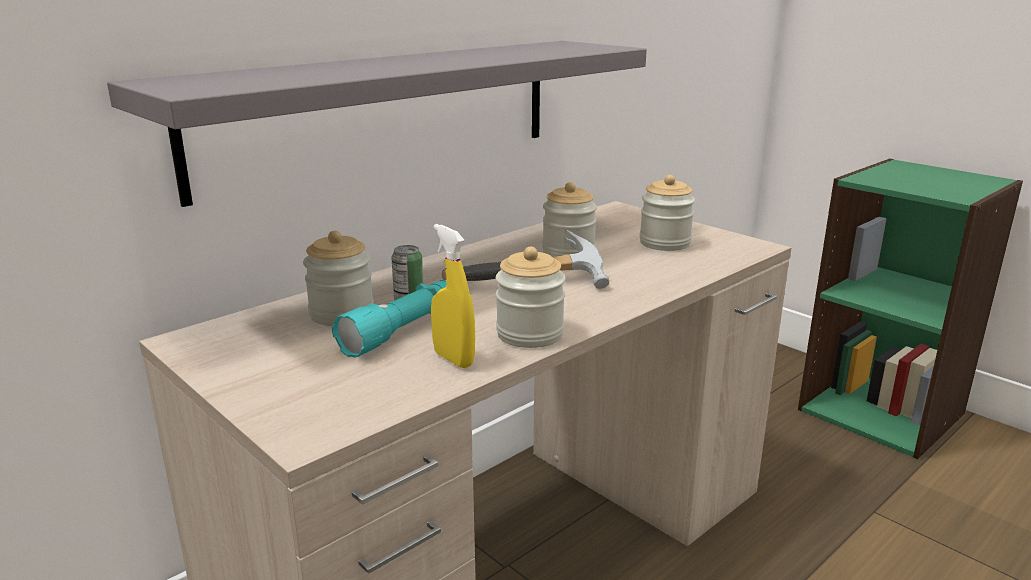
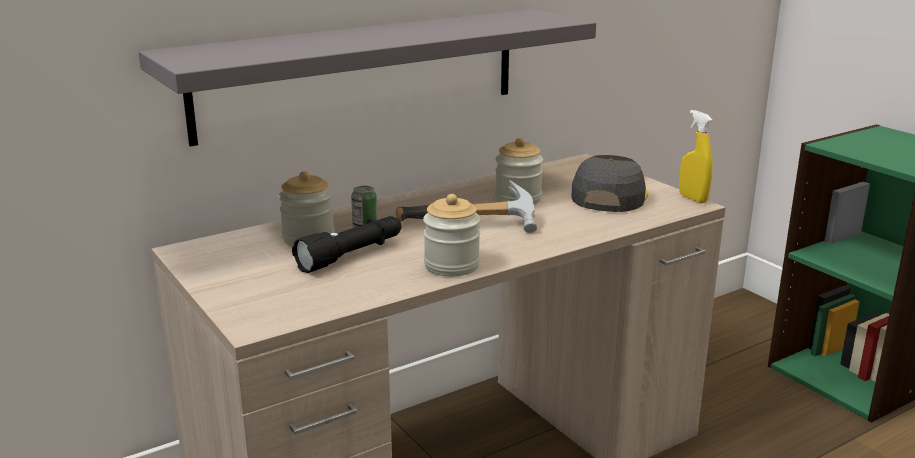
camera: 10 degrees right, 0 degrees up
turquoise flashlight [332,280,447,357] -> black flashlight [292,216,401,273]
yellow spray bottle [431,224,475,368] -> yellow spray bottle moved to [679,110,713,203]
jar [639,175,695,251] -> grey cap [571,155,648,212]

